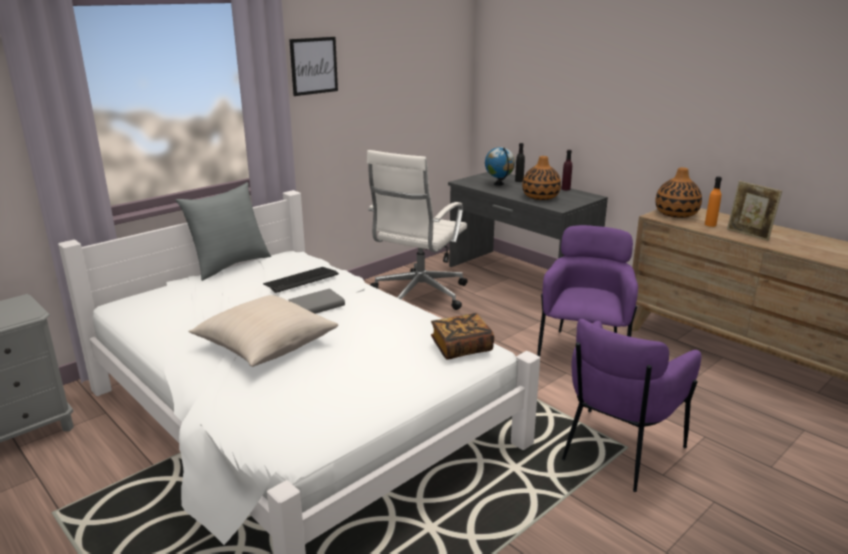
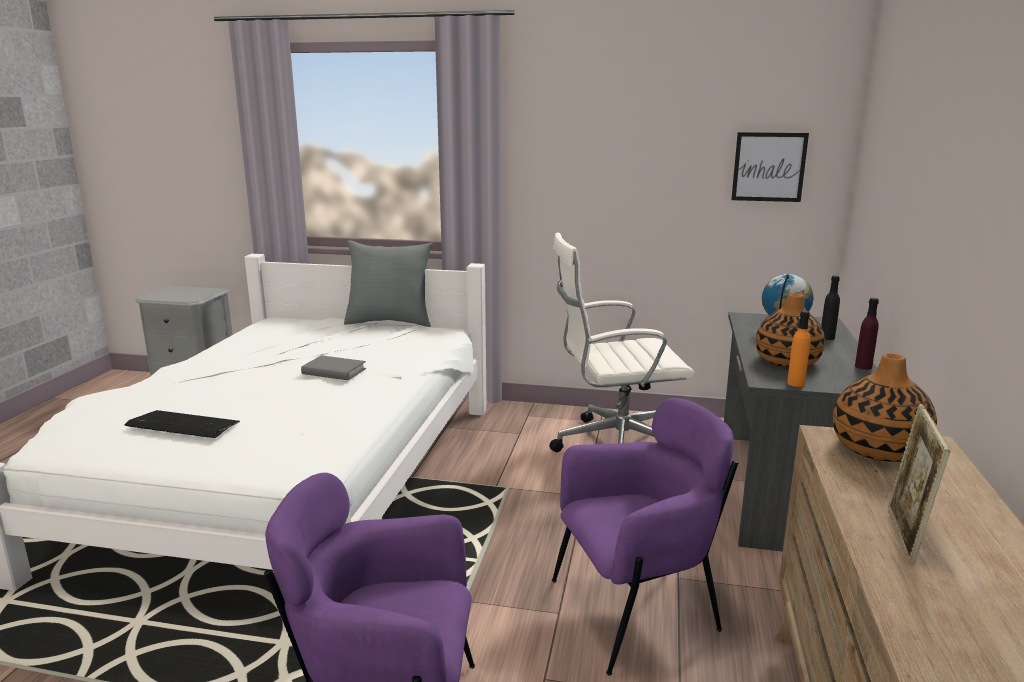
camera: 55 degrees right, 5 degrees down
beige pillow [189,295,338,367] -> none
keyboard [263,267,339,293] -> keyboard moved to [125,410,239,438]
picture [289,37,338,96] -> picture moved to [731,132,809,202]
book [431,313,494,360] -> none
orange bottle [705,176,722,227] -> orange bottle moved to [787,311,810,387]

